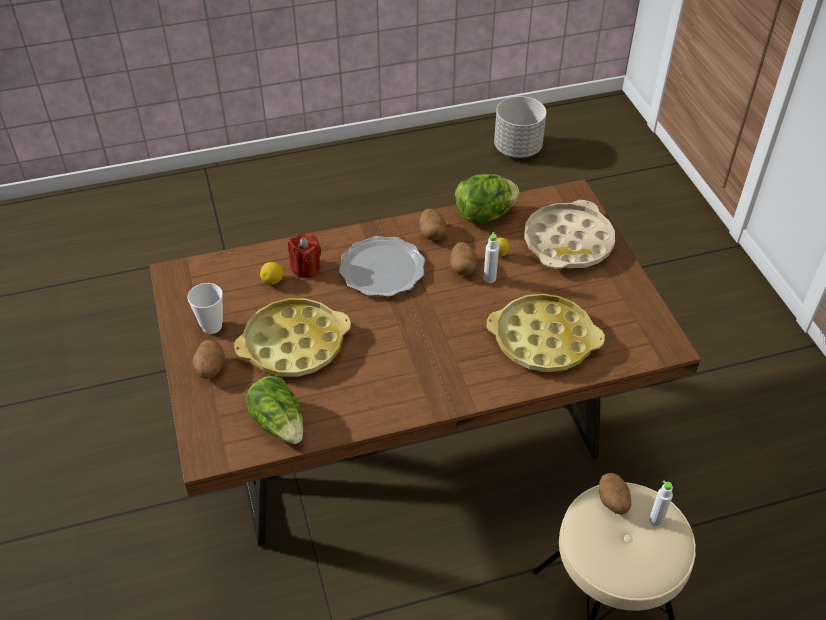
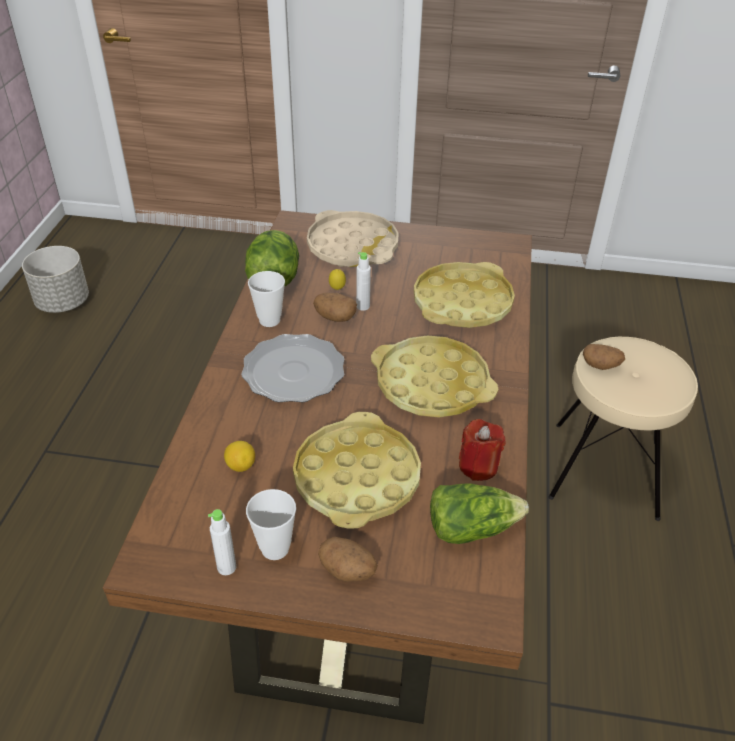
camera: 65 degrees left, 5 degrees down
red candle [288,233,321,278] -> red candle moved to [459,419,506,481]
potato [419,209,446,240] -> cup [248,271,285,327]
white bottle [649,480,673,526] -> white bottle moved to [208,509,236,575]
none -> yellow tray [371,335,498,417]

